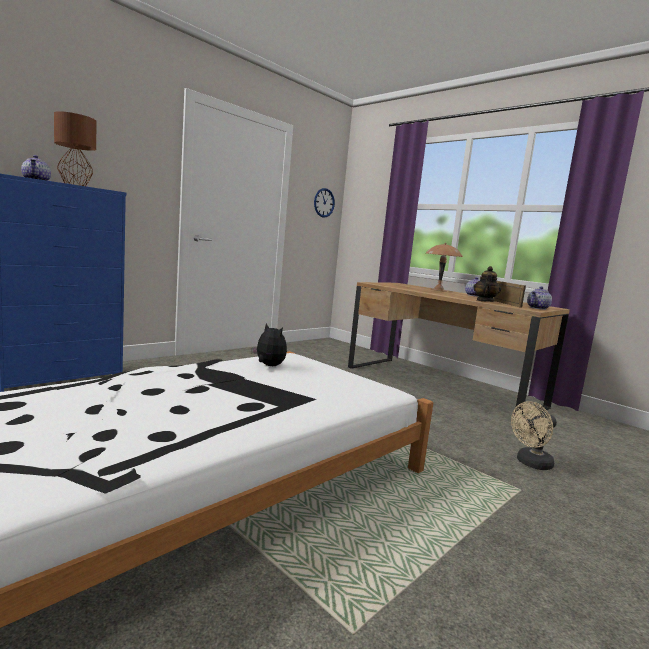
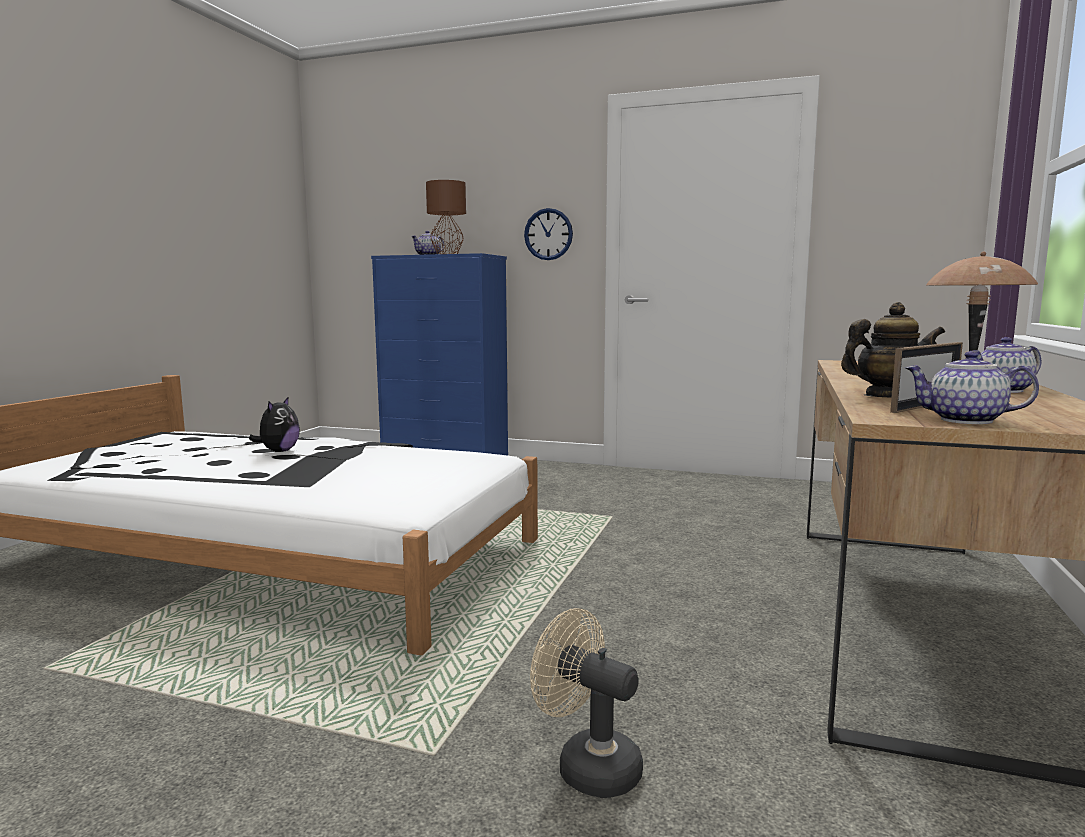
camera: 65 degrees right, 0 degrees up
plush toy [252,323,287,366] -> plush toy moved to [249,396,300,452]
wall clock [314,188,335,218] -> wall clock moved to [524,208,573,260]

